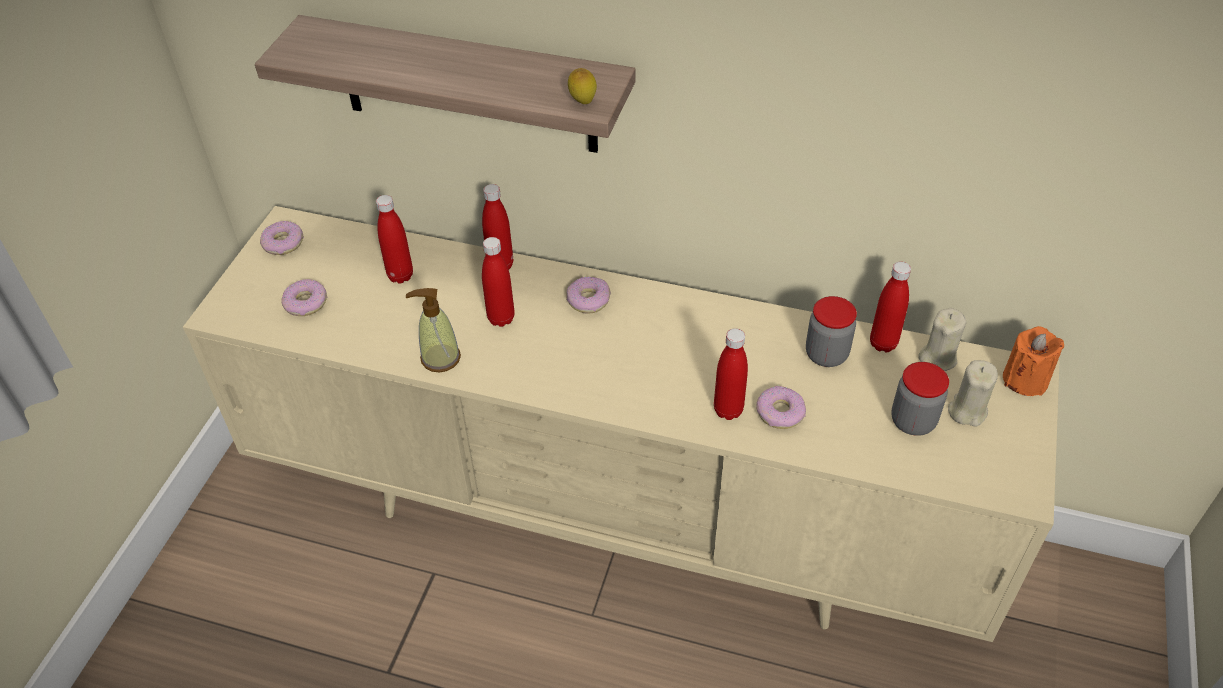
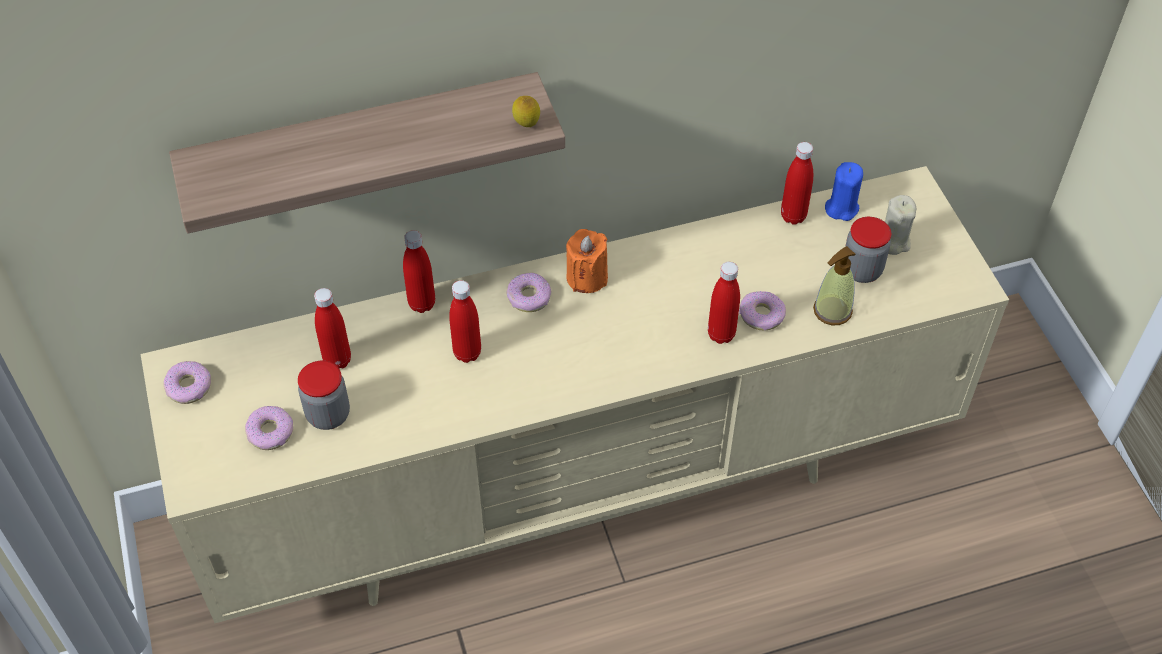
camera: 35 degrees left, 5 degrees up
soap dispenser [406,288,461,373] -> soap dispenser moved to [813,246,856,325]
jar [806,296,857,367] -> jar moved to [298,361,350,430]
beige candle [918,308,966,371] -> blue candle [825,162,863,221]
orange candle [1003,326,1064,396] -> orange candle moved to [566,229,608,293]

